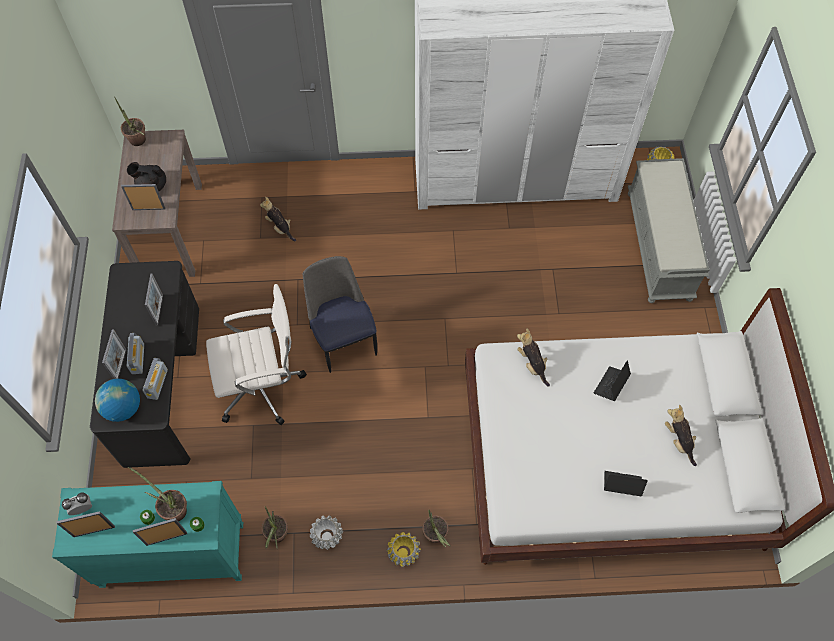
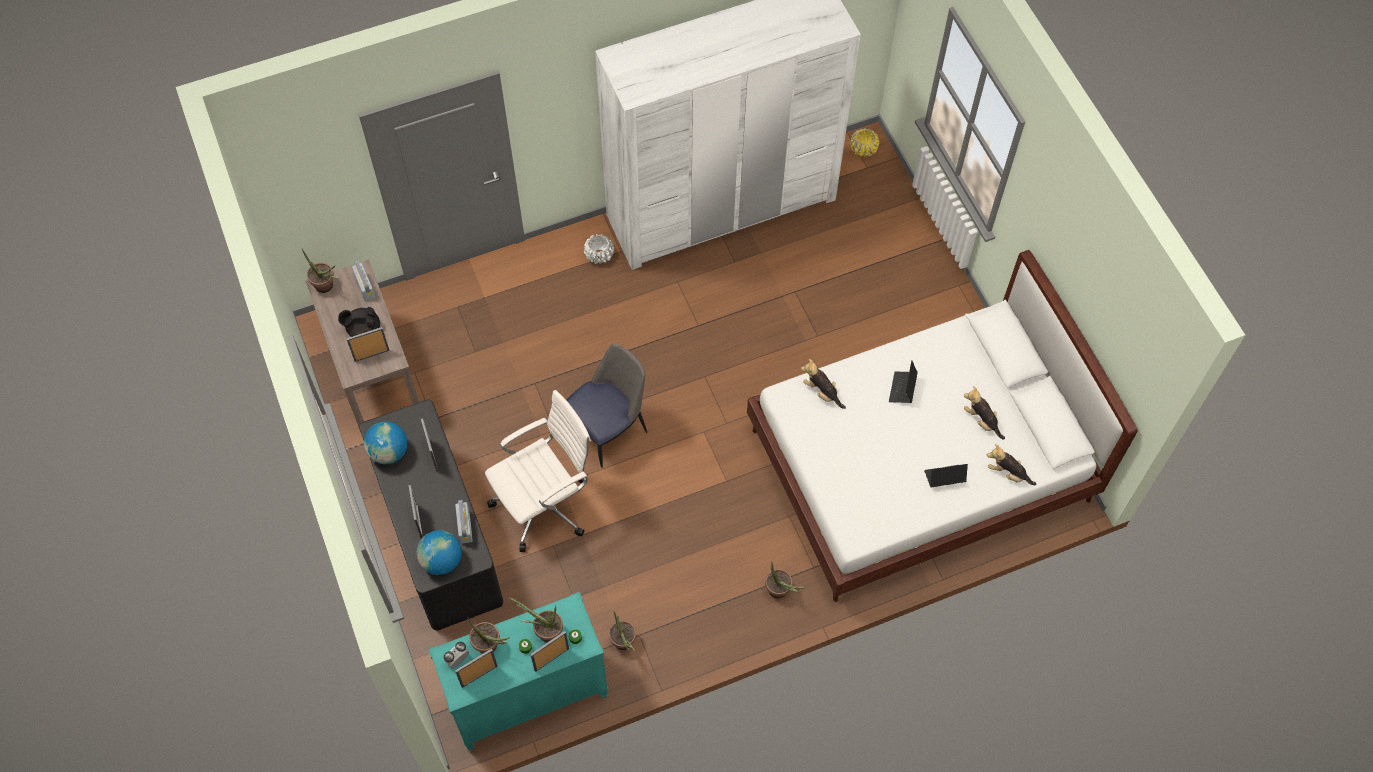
camera: 20 degrees left, 0 degrees up
radio [127,333,144,374] -> radio moved to [352,260,375,301]
plush toy [260,197,296,241] -> plush toy moved to [987,444,1036,485]
chair [303,256,377,373] -> chair turned 90 degrees clockwise [566,344,647,468]
white planter [310,515,343,550] -> white planter moved to [584,234,614,264]
yellow planter [386,532,421,567] -> none
grey bench [628,158,709,303] -> none
none -> globe [364,421,407,464]
none -> potted plant [468,618,510,654]

